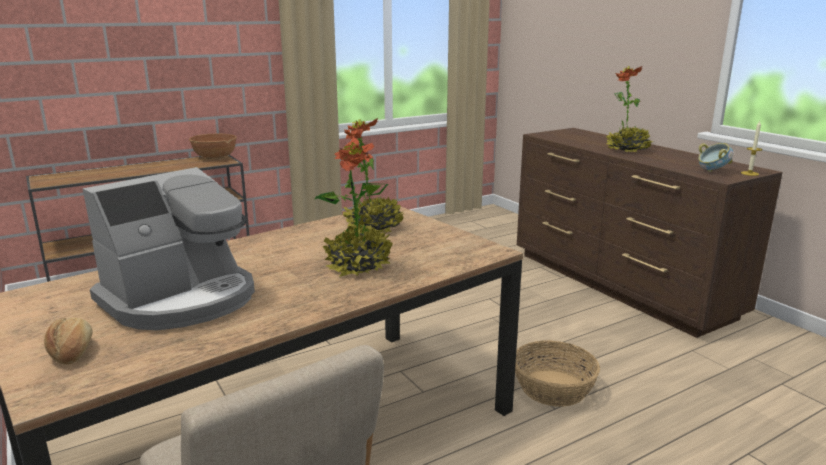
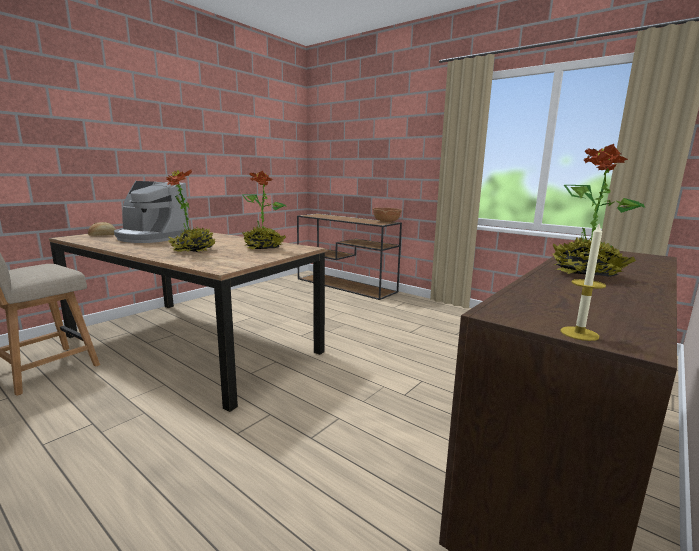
camera: 70 degrees right, 5 degrees down
basket [515,340,600,407] -> none
bowl [698,143,733,172] -> none

